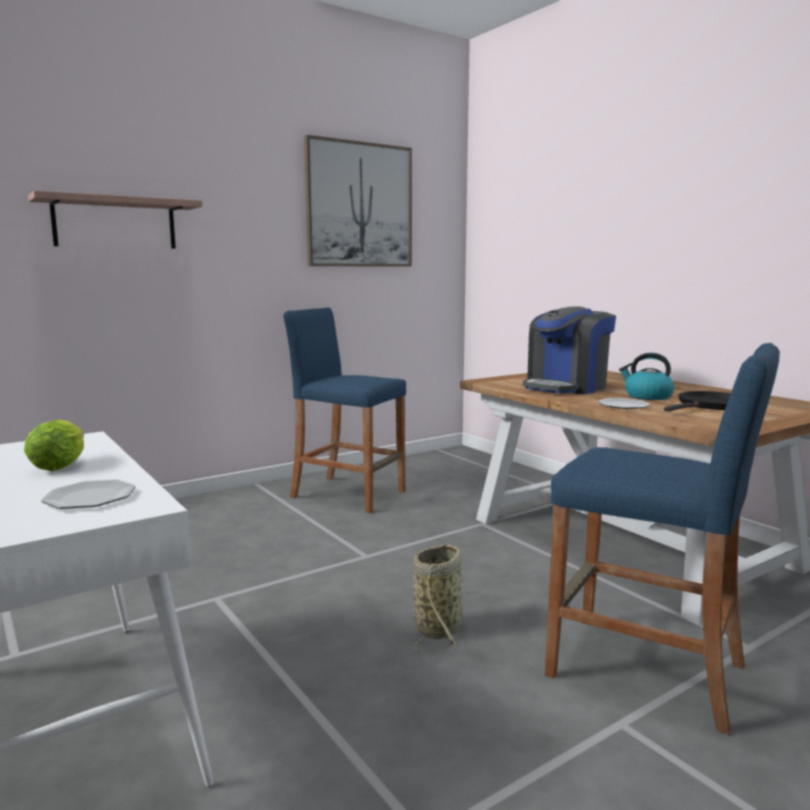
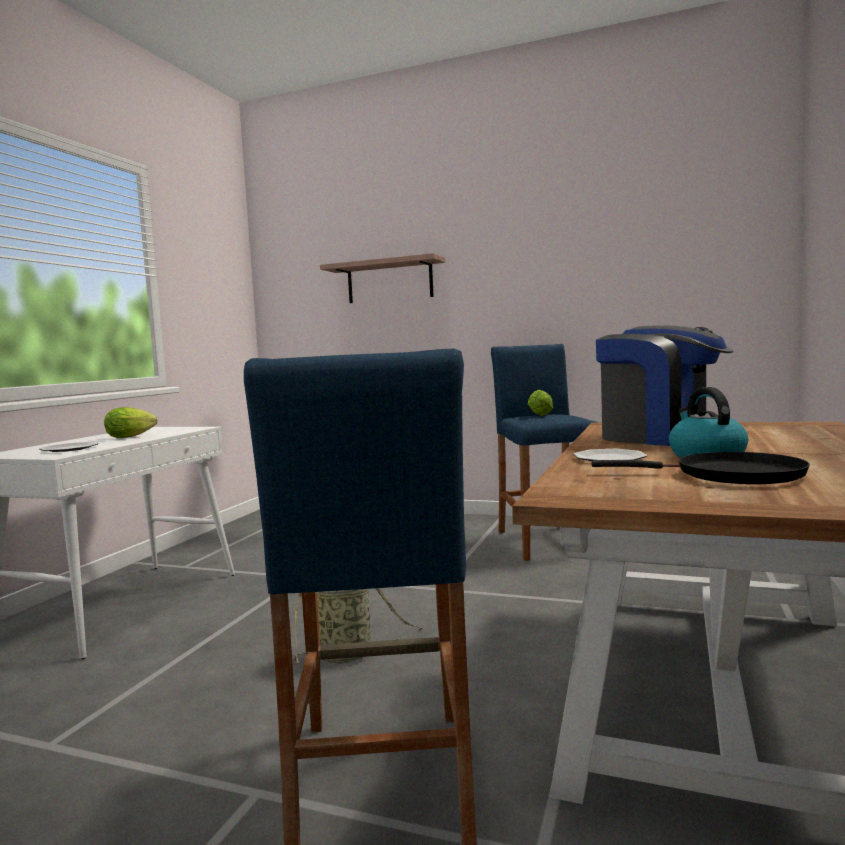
camera: 55 degrees right, 5 degrees down
picture [304,135,412,267] -> none
coffee machine [523,306,616,394] -> coffee machine turned 150 degrees counterclockwise [596,325,733,446]
none -> lettuce [528,390,553,416]

